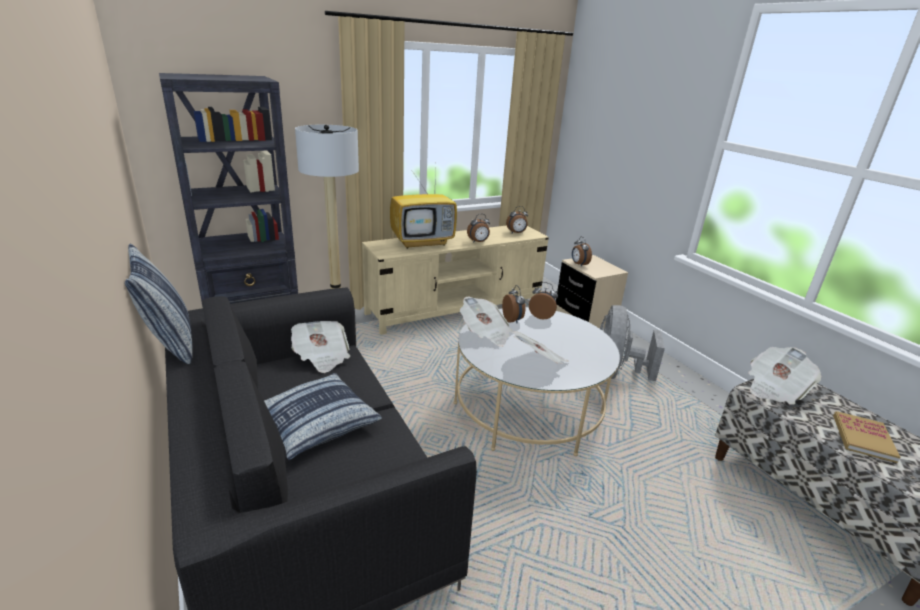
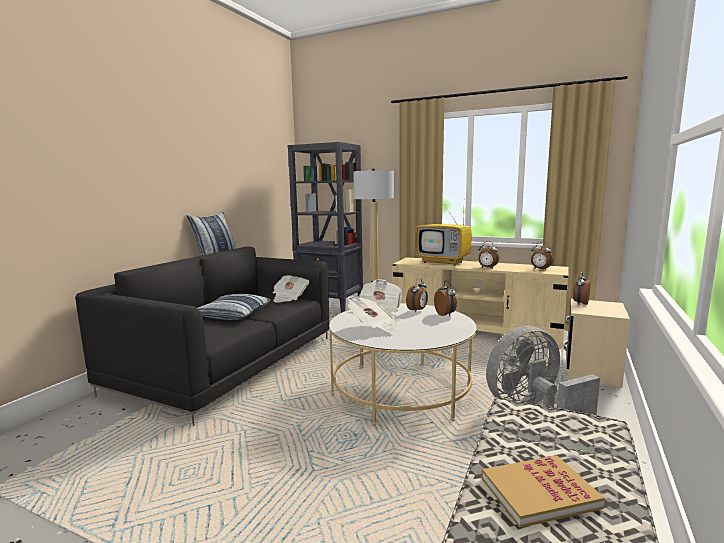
camera: 55 degrees right, 15 degrees down
newspaper [748,347,822,405] -> none

